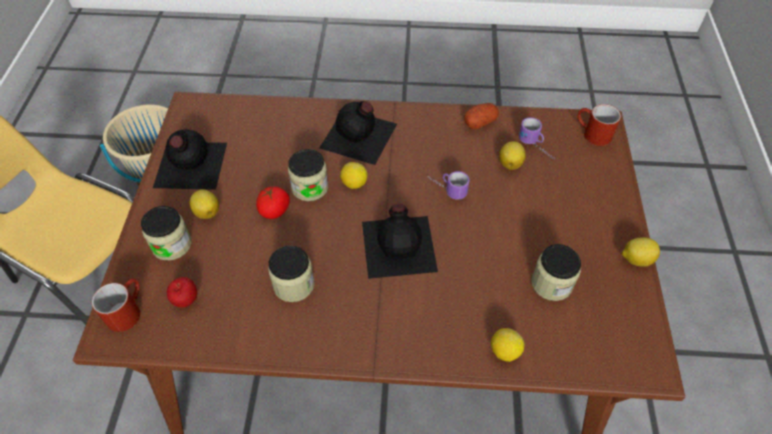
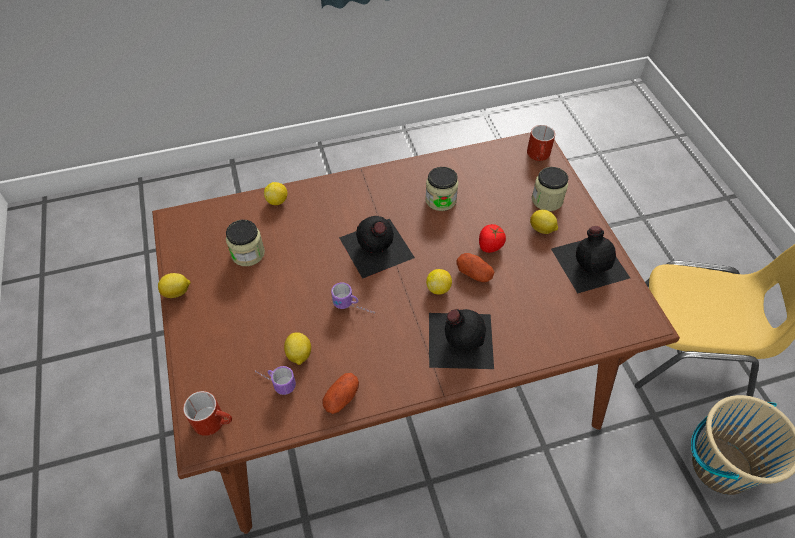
camera: 160 degrees right, 0 degrees up
apple [167,277,197,308] -> none
jar [288,149,328,201] -> potato [456,253,495,282]

